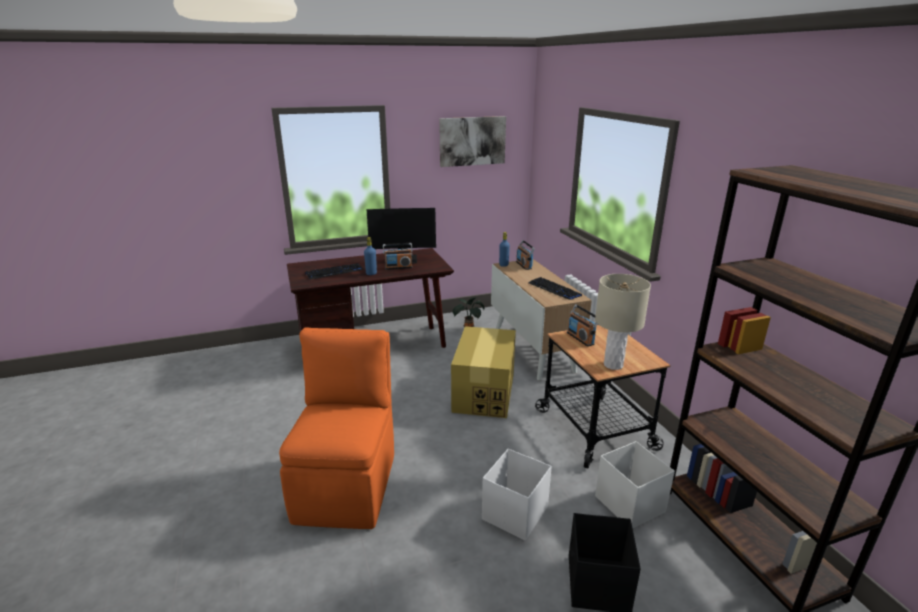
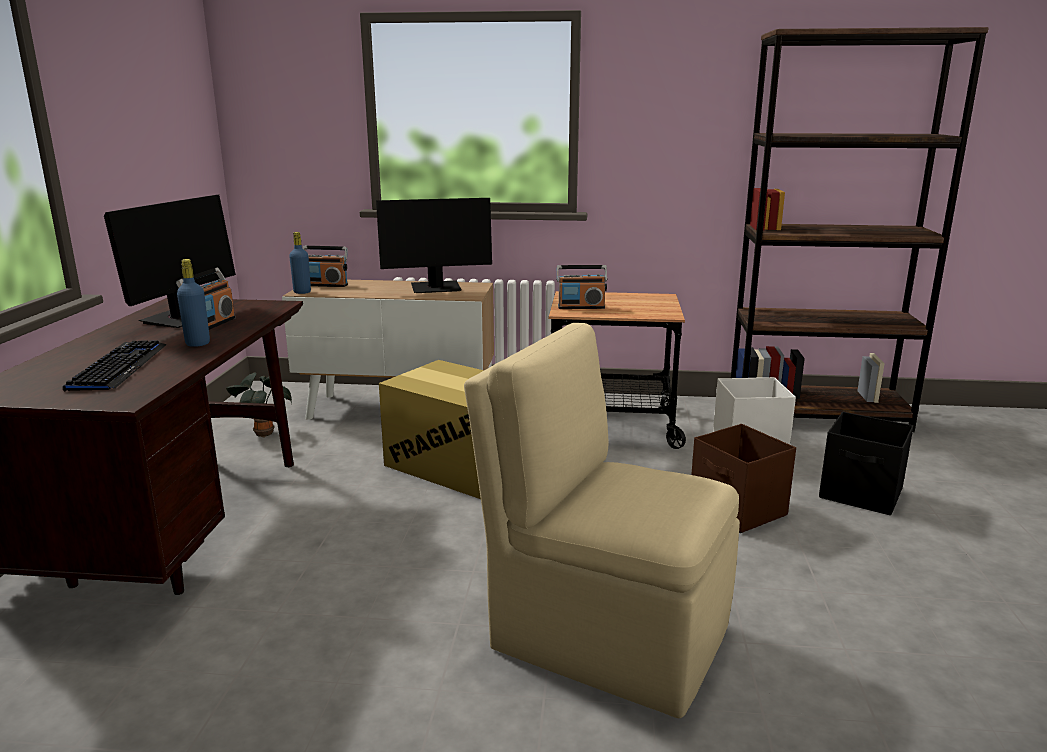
camera: 65 degrees left, 5 degrees down
orange chair [279,327,394,529] -> beige chair [464,323,740,718]
picture [439,116,506,167] -> none
white storage box [482,449,552,540] -> brown storage box [691,424,796,533]
keyboard [528,277,582,300] -> monitor [376,198,492,293]
beige table lamp [595,274,651,370] -> none

